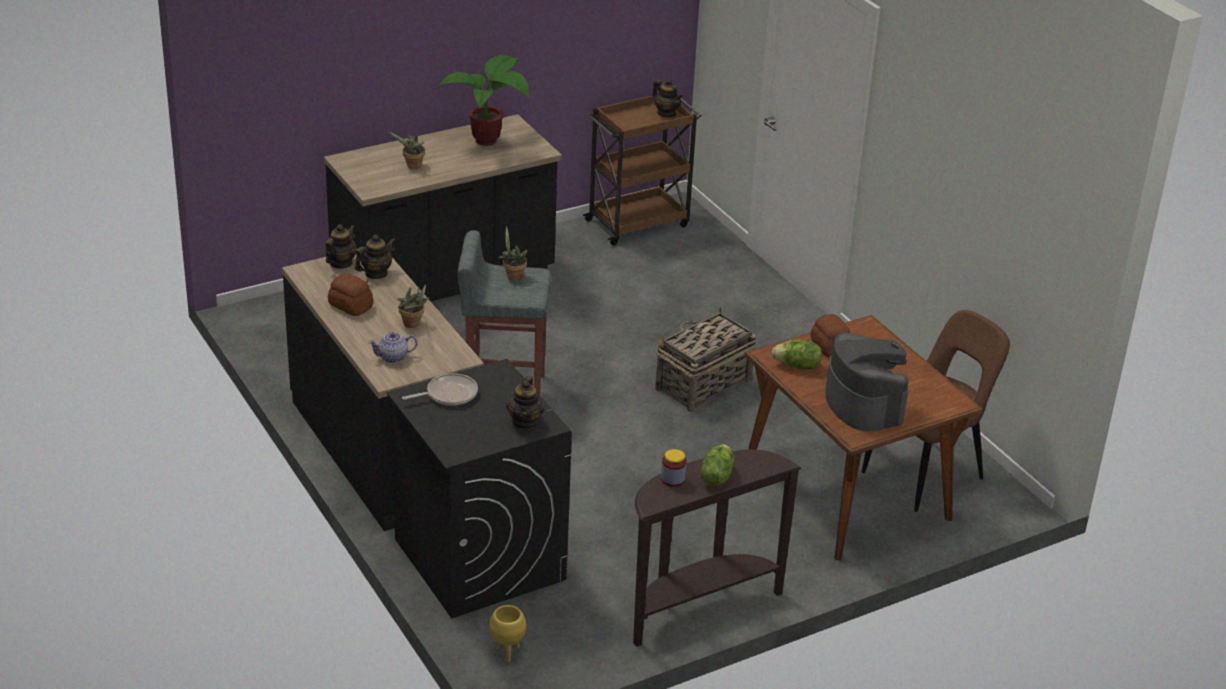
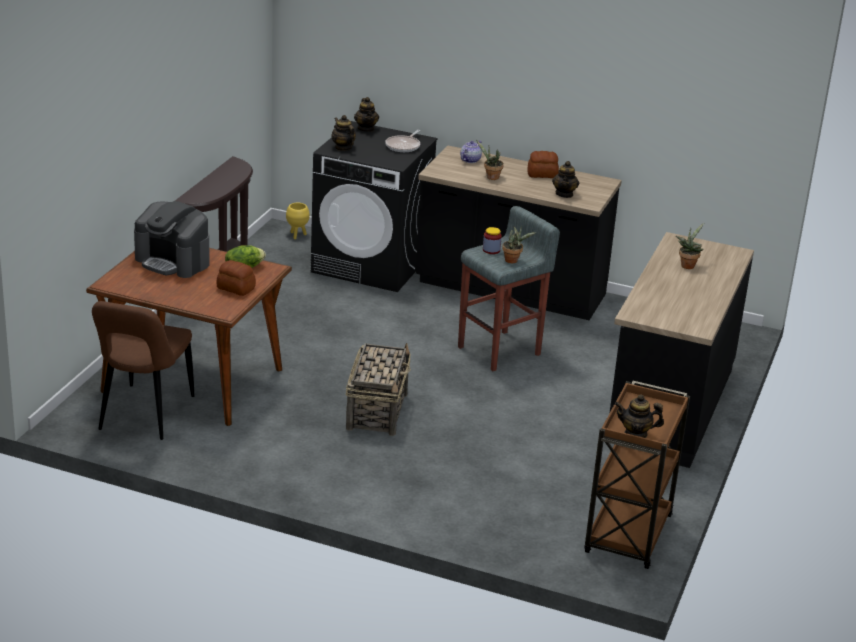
camera: 140 degrees right, 5 degrees down
teapot [325,224,357,269] -> teapot moved to [354,97,379,132]
potted plant [438,55,529,146] -> none
jar [661,449,687,487] -> jar moved to [483,227,502,254]
lettuce [700,445,734,486] -> none

